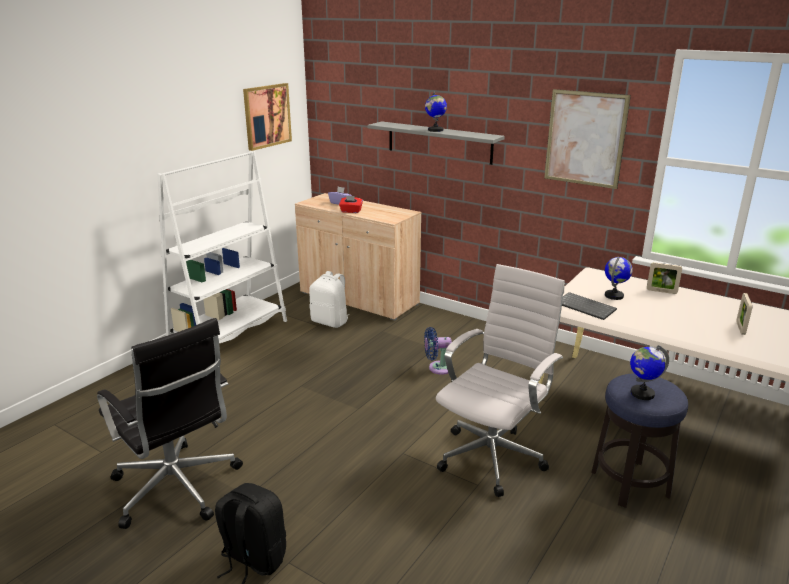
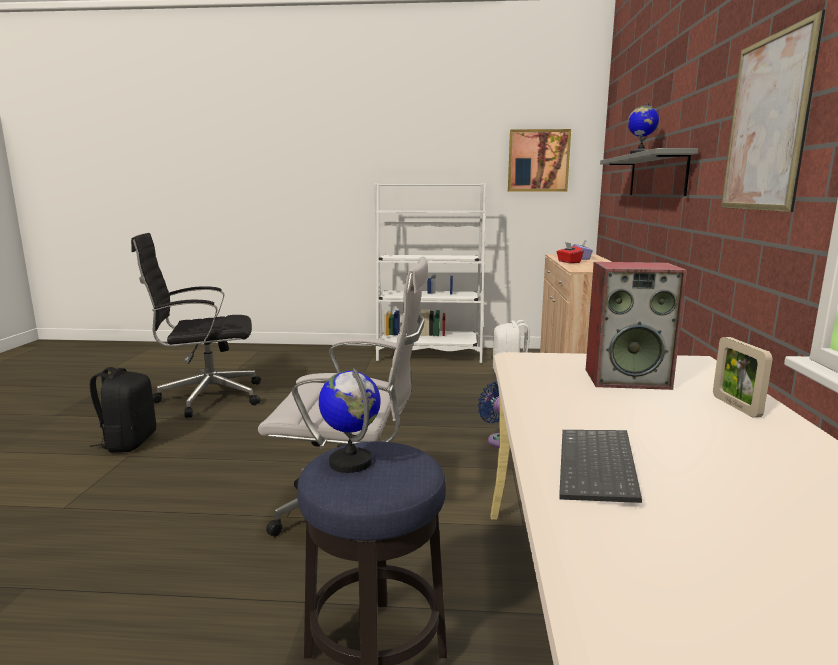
camera: 60 degrees right, 10 degrees down
black office chair [97,318,243,529] -> black office chair turned 60 degrees clockwise [131,233,261,418]
keyboard [562,292,617,320] -> keyboard moved to [559,430,642,503]
globe [605,256,633,300] -> speaker [586,262,687,390]
picture frame [736,293,753,335] -> none

